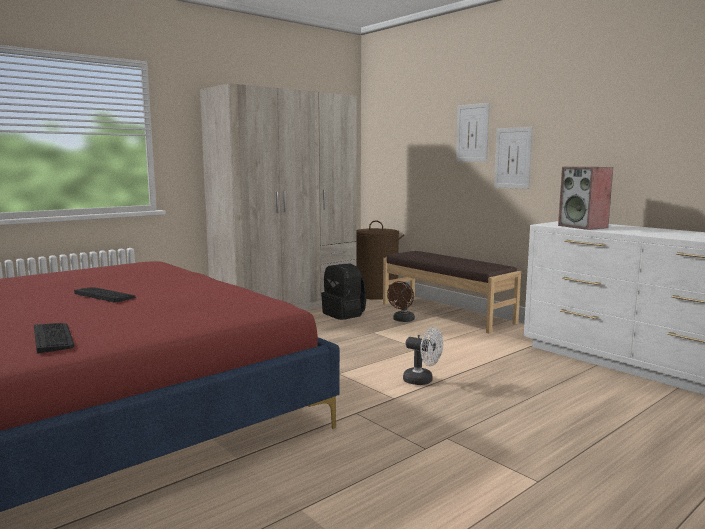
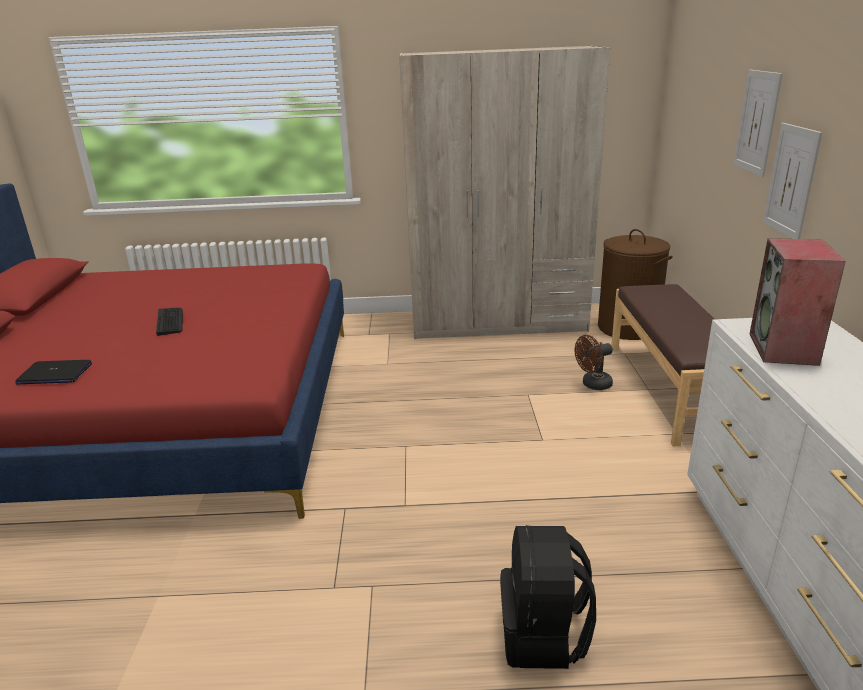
camera: 40 degrees right, 15 degrees up
keyboard [34,323,75,353] -> laptop [15,360,92,384]
black backpack [321,264,366,320] -> black backpack moved to [500,525,596,669]
white fan [403,327,443,385] -> none

